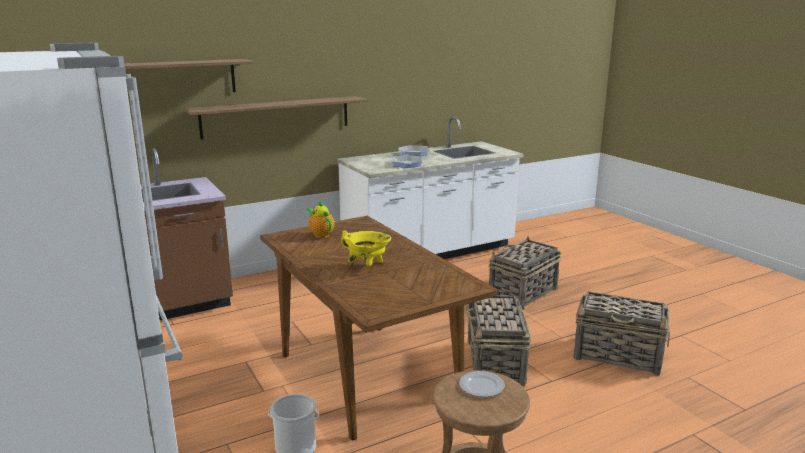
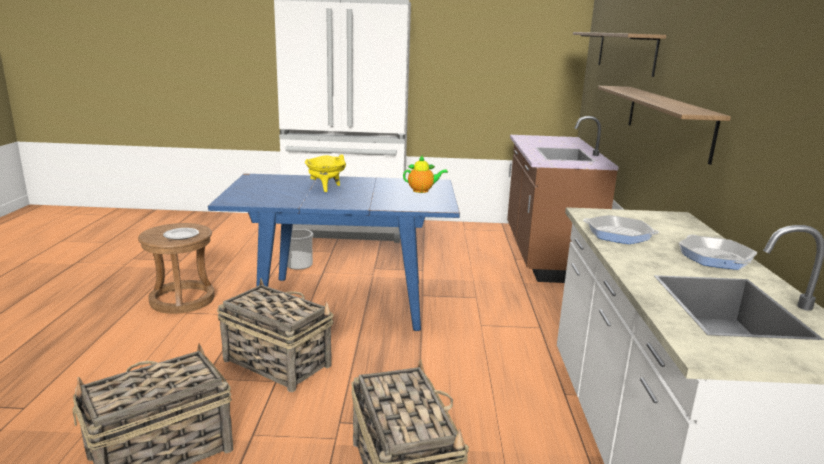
camera: 120 degrees right, 0 degrees up
brown dining table [260,216,499,440] -> blue dining table [208,174,460,331]

